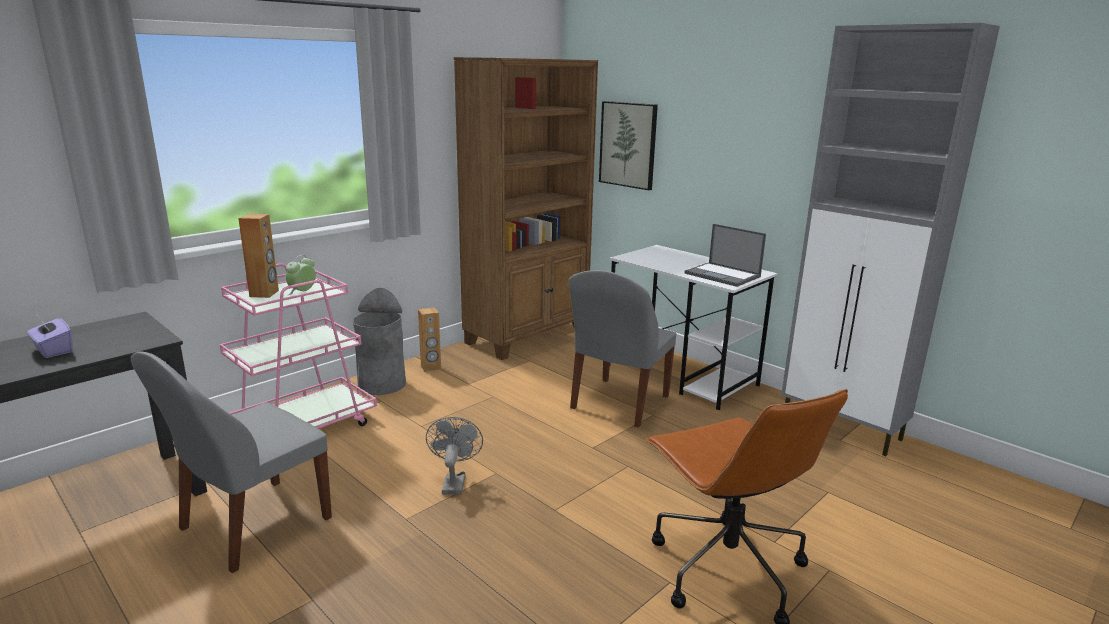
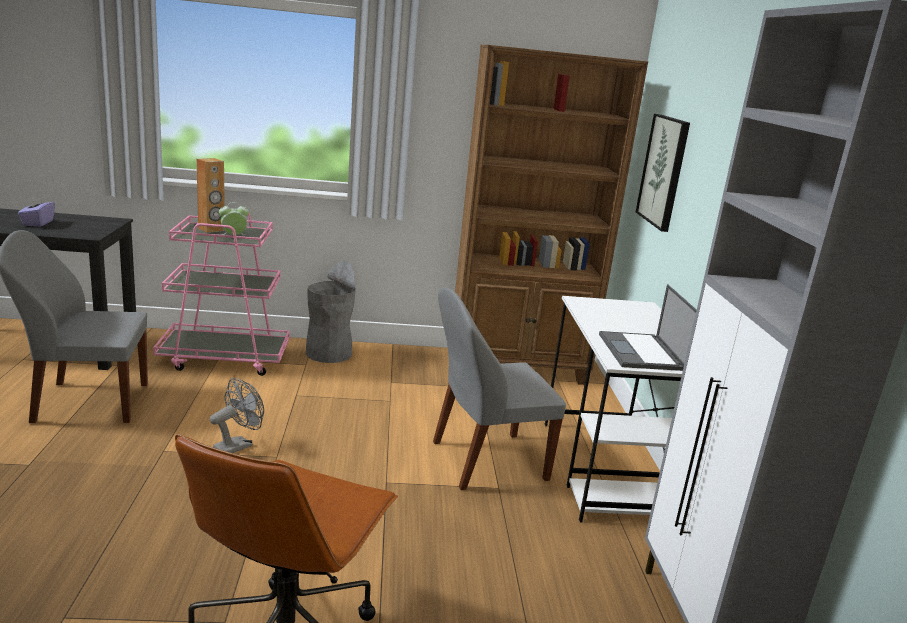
camera: 40 degrees right, 0 degrees up
brown speaker [418,307,441,372] -> none

